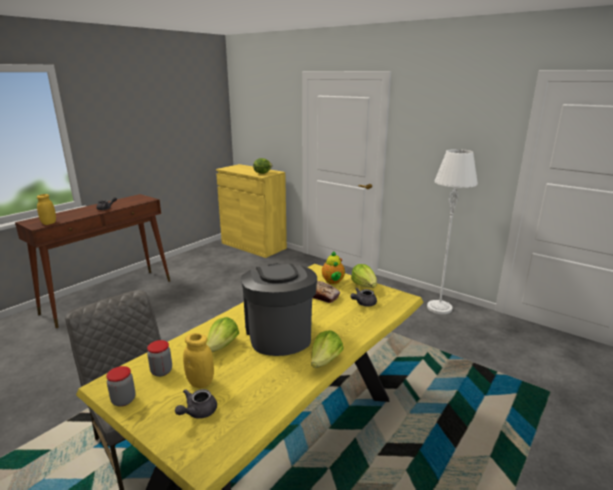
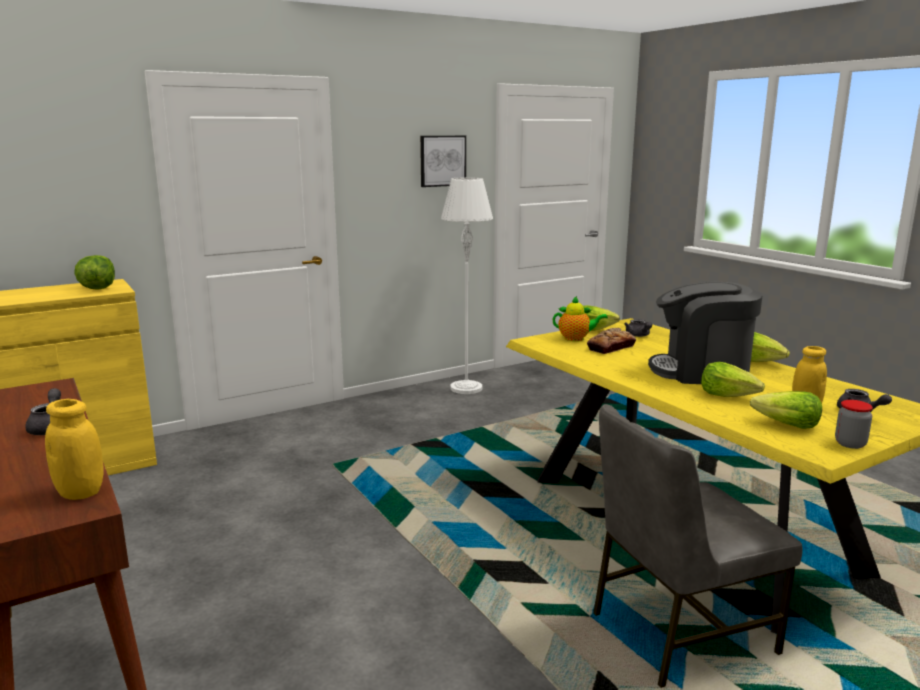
camera: 70 degrees left, 5 degrees down
jar [147,340,172,377] -> lettuce [750,391,822,429]
none -> picture [420,136,466,187]

